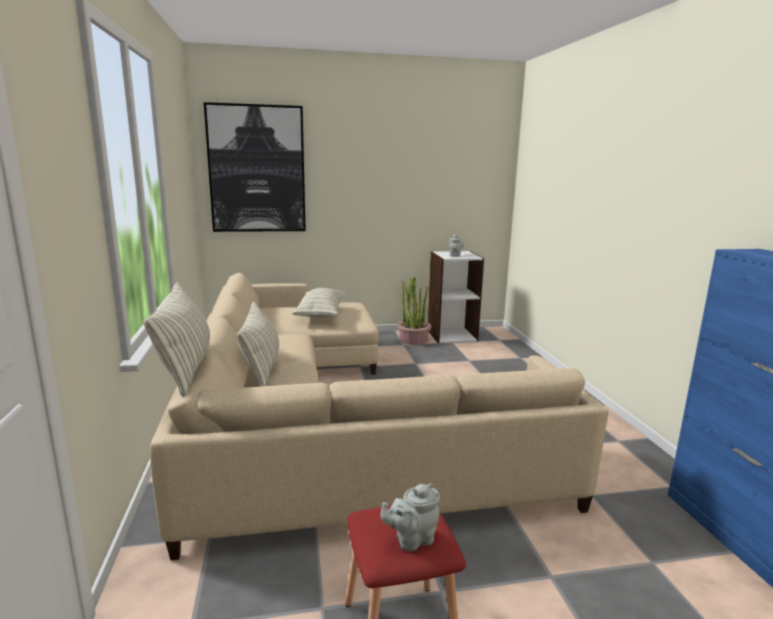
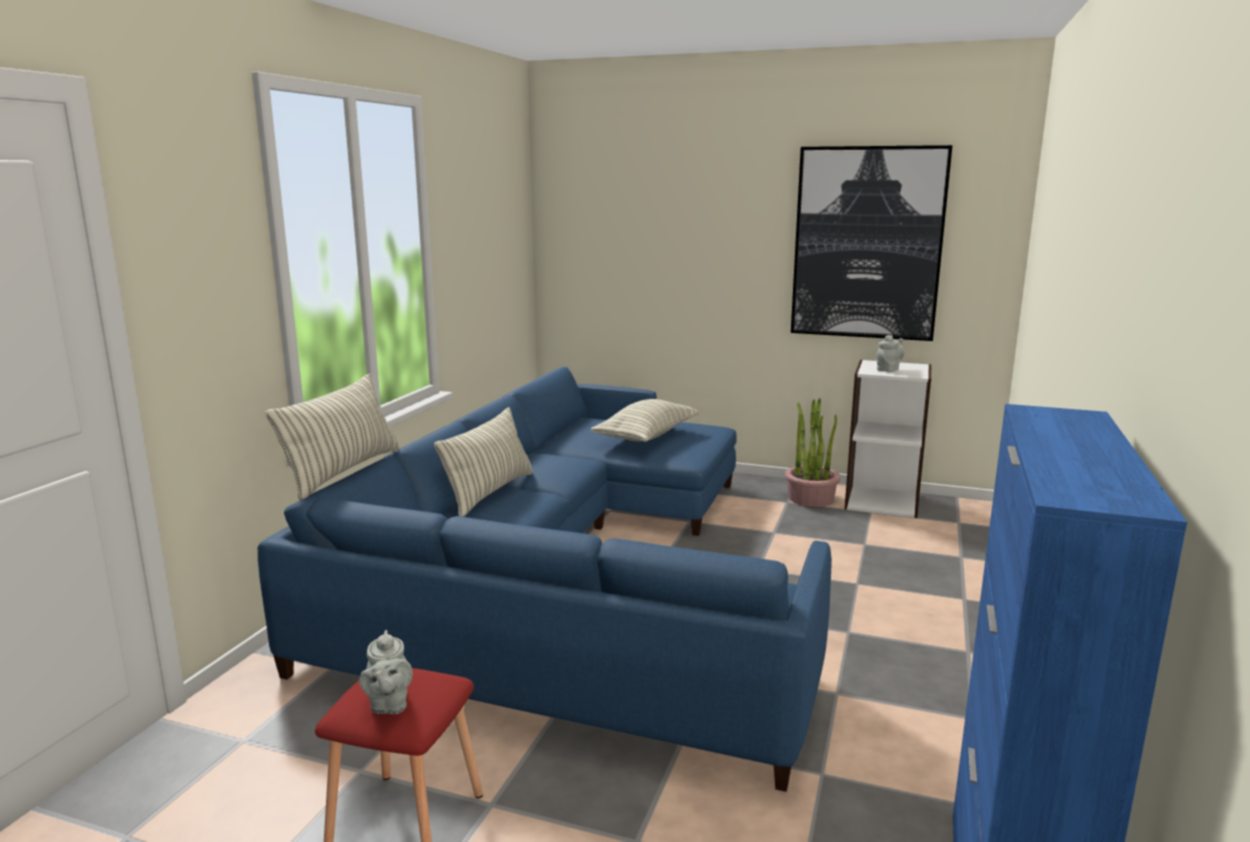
camera: 30 degrees right, 0 degrees up
beige sofa [150,273,609,560] -> blue sofa [258,367,832,792]
picture [204,102,306,232] -> picture moved to [791,145,952,341]
grey teapot [380,483,440,551] -> grey teapot turned 105 degrees counterclockwise [359,630,413,714]

